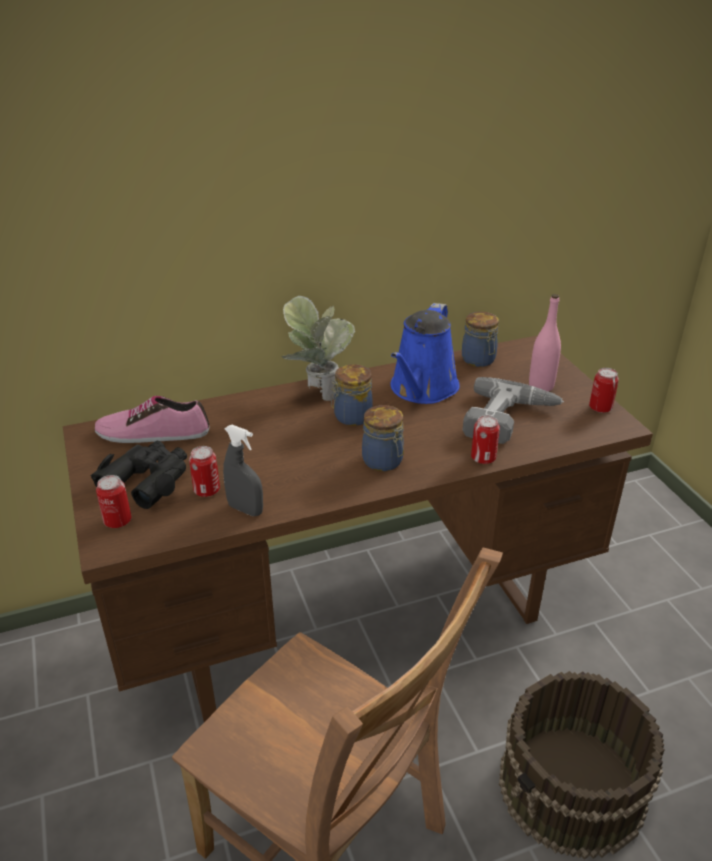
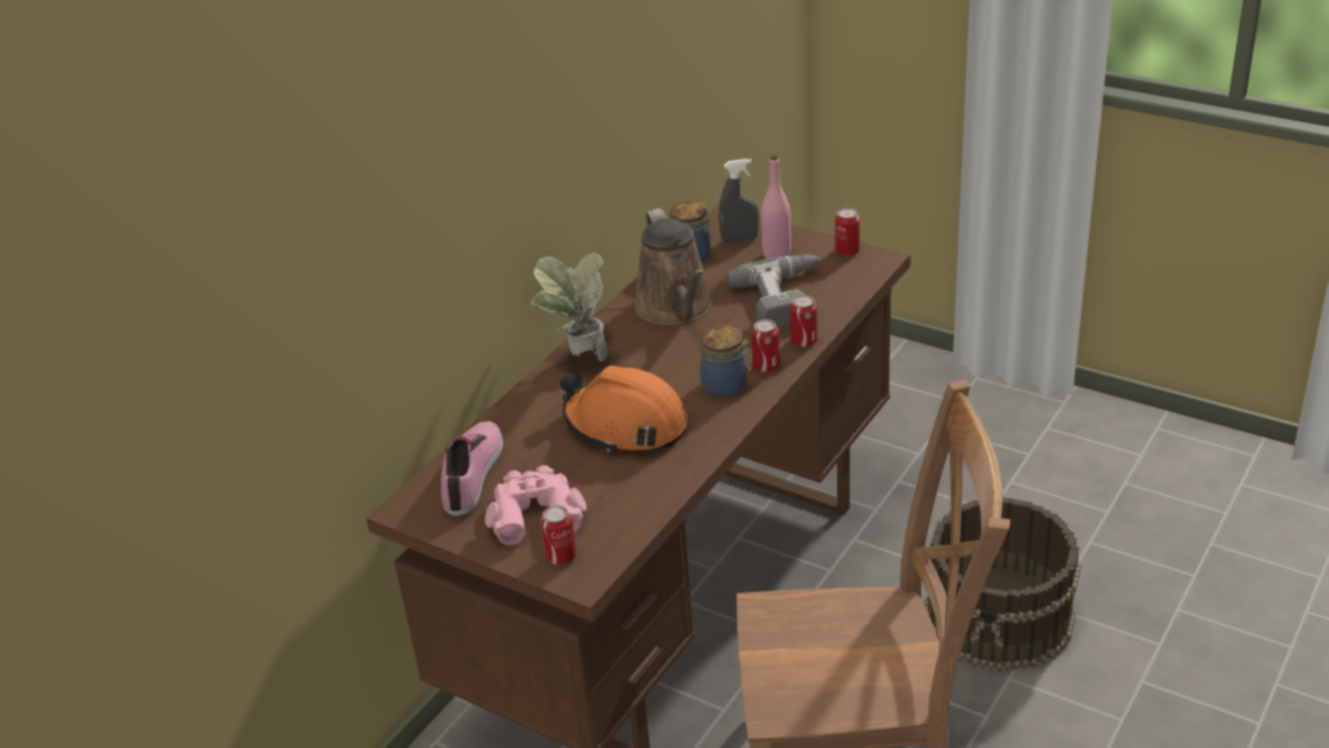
camera: 35 degrees left, 0 degrees up
black binoculars [91,441,187,509] -> pink binoculars [485,465,587,545]
shoe [95,396,209,443] -> shoe turned 135 degrees clockwise [441,421,503,516]
can [189,446,220,497] -> can moved to [752,319,780,372]
grey spray bottle [223,425,263,516] -> grey spray bottle moved to [719,159,759,243]
jar [331,364,373,426] -> none
blue watering can [390,303,460,404] -> brown watering can [634,208,713,325]
none -> orange hard hat [560,365,687,452]

